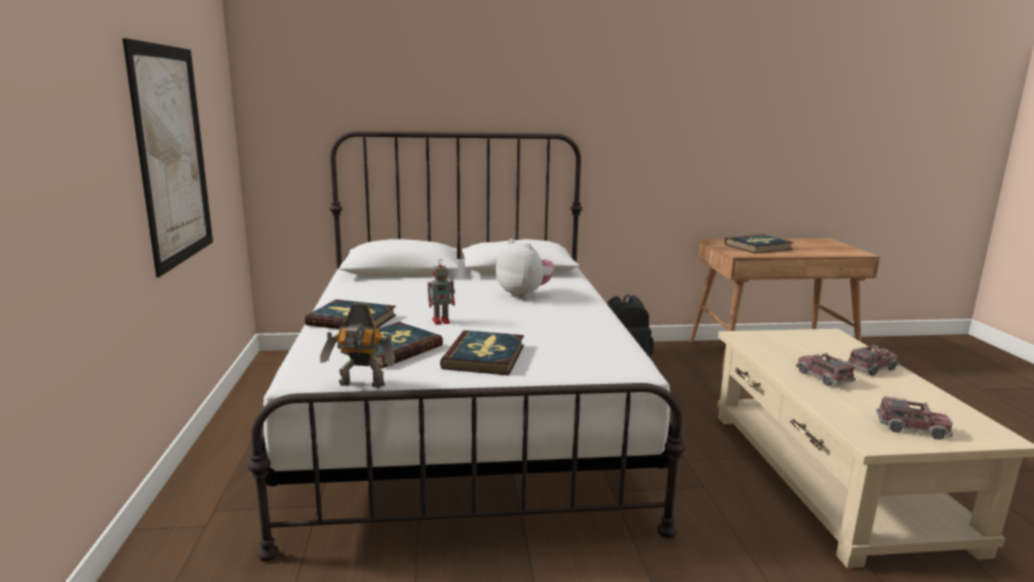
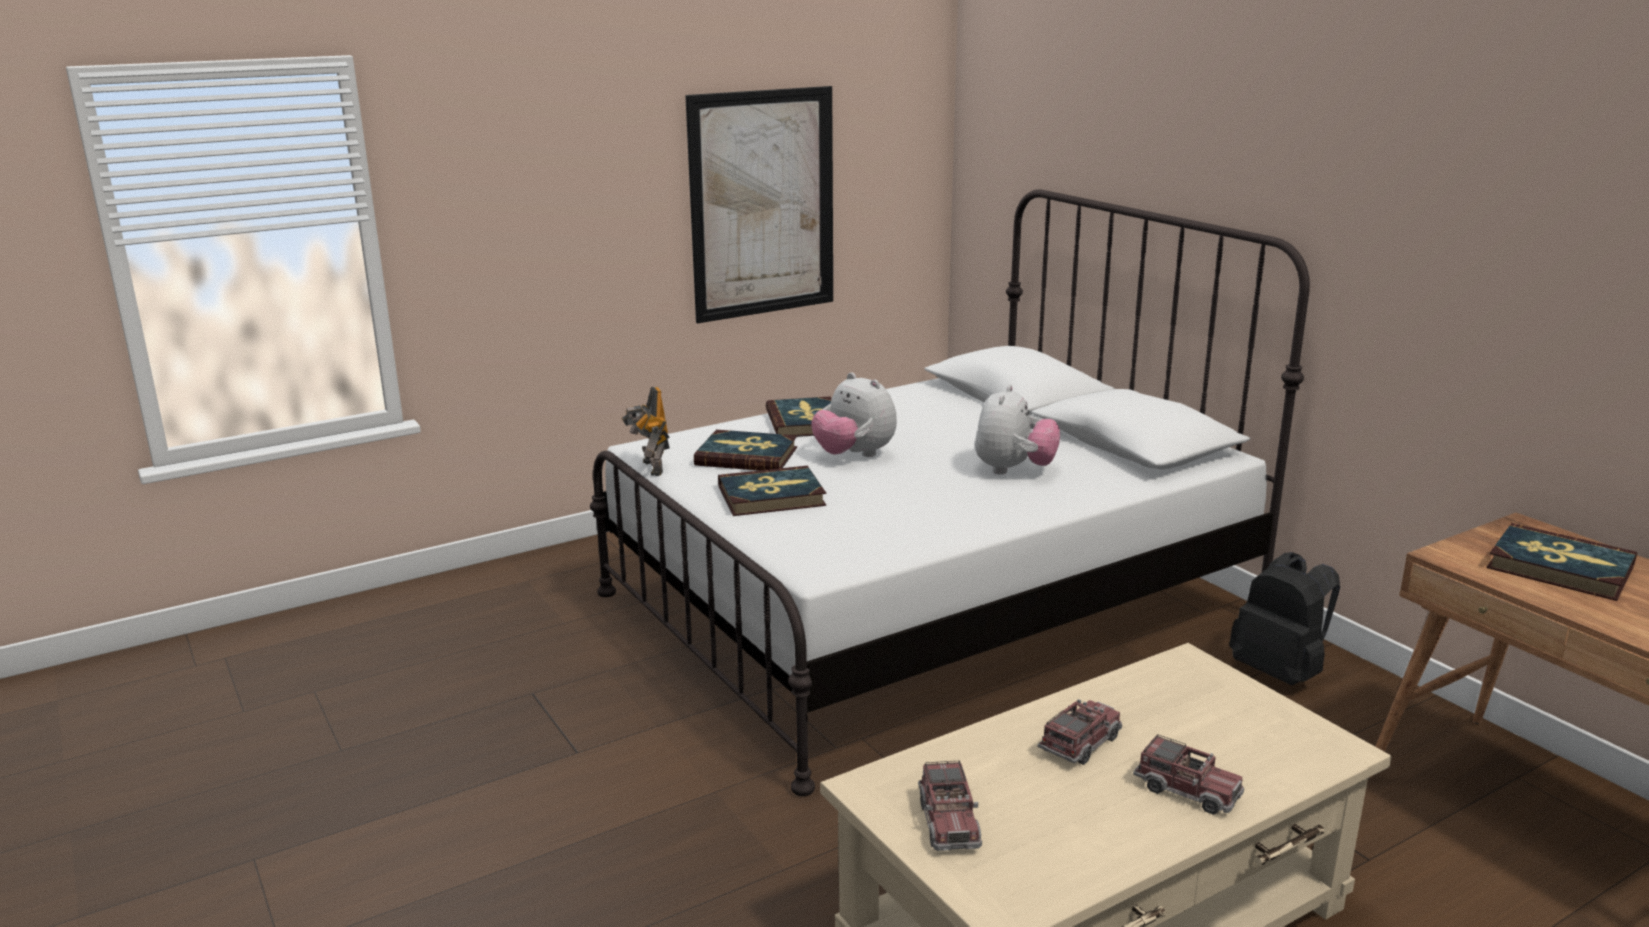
camera: 65 degrees right, 5 degrees up
toy robot [428,259,455,325] -> plush toy [811,372,897,457]

